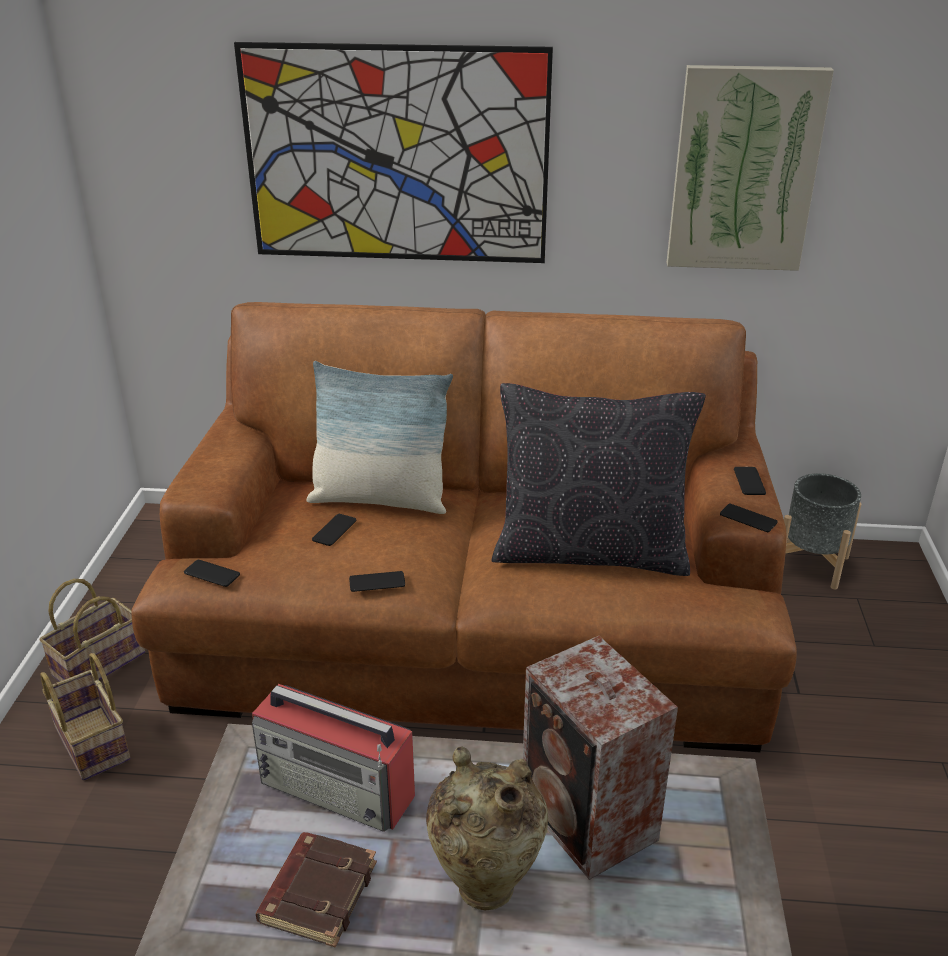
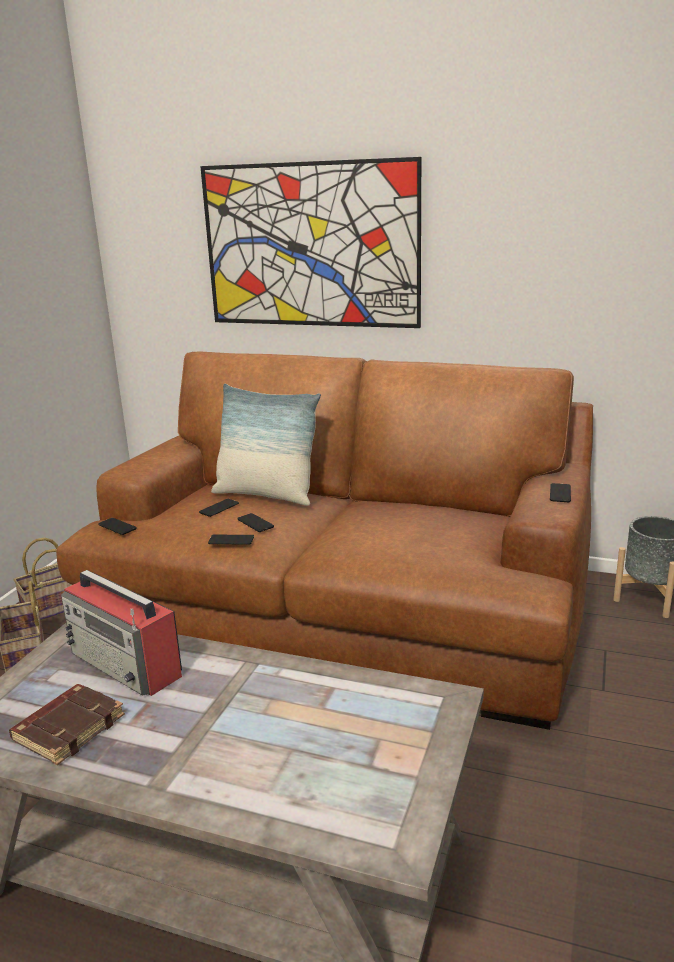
camera: 15 degrees right, 10 degrees down
beige vase [426,746,548,910] -> none
black pillow [491,383,706,576] -> none
speaker [523,636,678,880] -> none
picture [667,65,834,271] -> none
phone [720,503,778,532] -> phone moved to [237,513,274,532]

